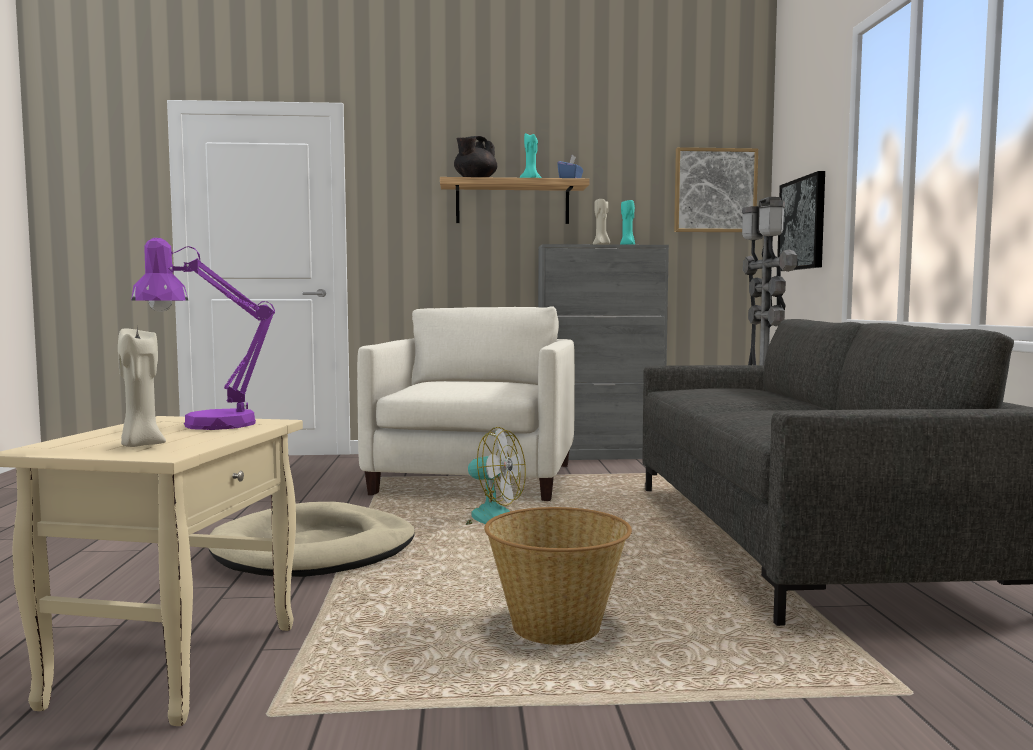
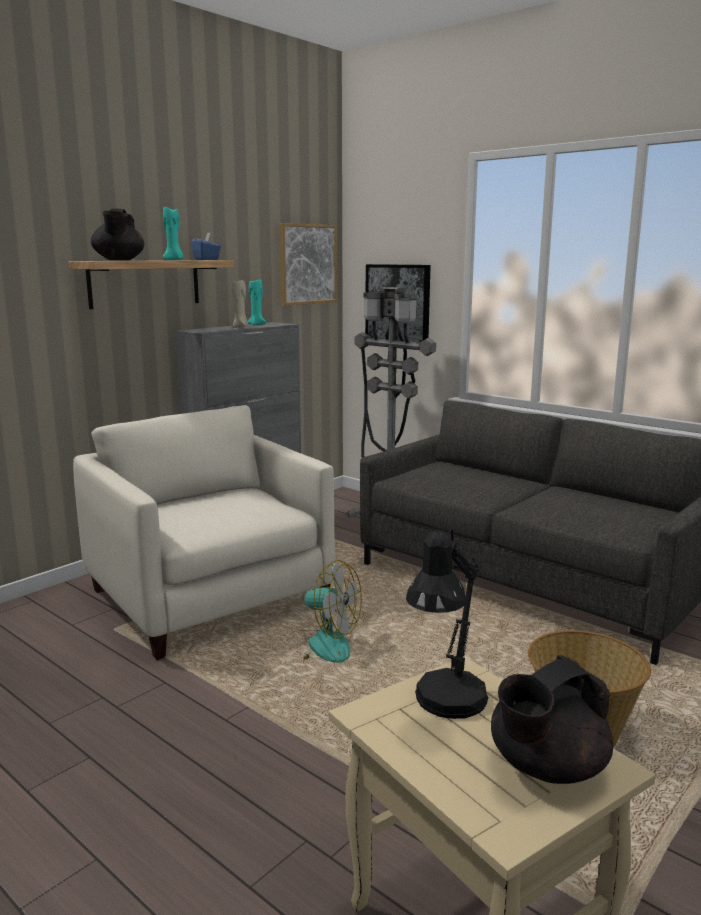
camera: 45 degrees left, 10 degrees up
beige candle [118,328,166,447] -> black teapot [491,655,613,784]
purple table lamp [131,238,275,430] -> black table lamp [406,529,488,719]
beige dog bed [208,502,415,577] -> none
fan [455,427,526,525] -> fan turned 45 degrees clockwise [294,560,362,663]

